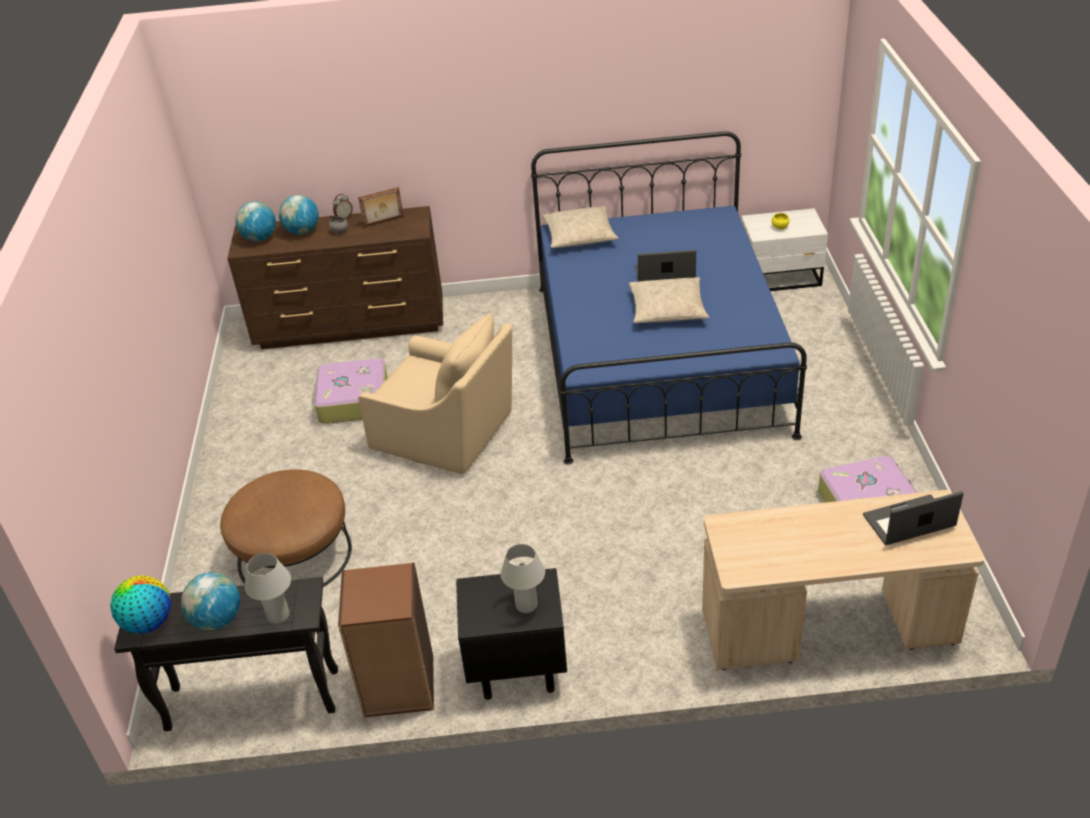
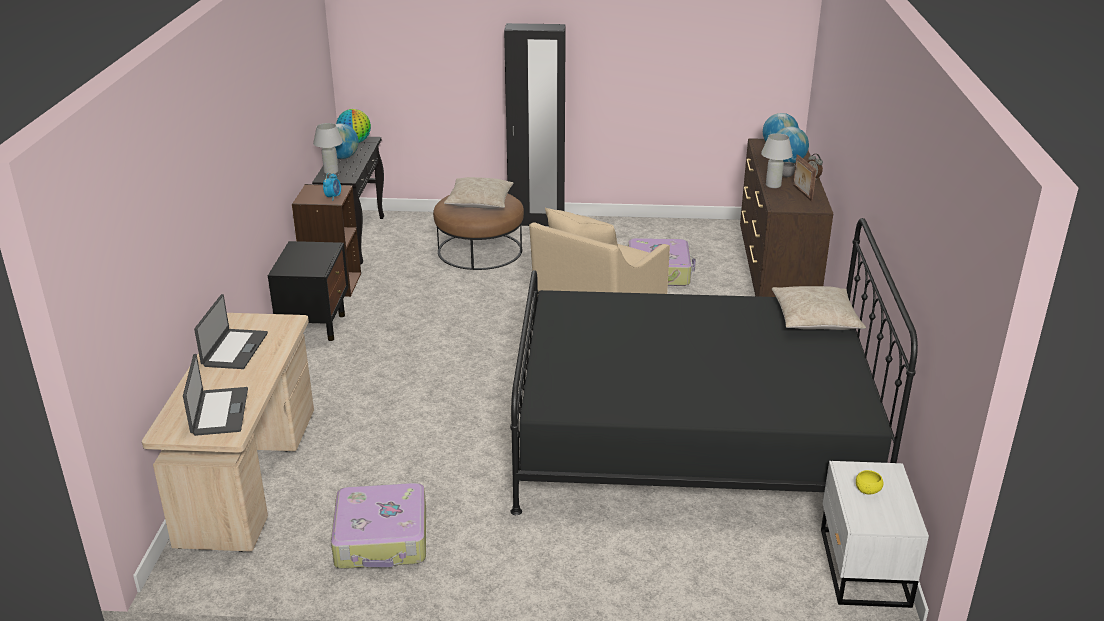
camera: 95 degrees right, 10 degrees down
white table lamp [500,544,545,613] -> white table lamp moved to [761,133,793,188]
blue bed [531,131,807,465] -> black bed [510,218,918,515]
beige pillow [629,277,709,323] -> beige pillow moved to [444,177,513,209]
laptop [635,250,696,282] -> laptop moved to [194,294,268,369]
none -> alarm clock [323,173,341,201]
none -> black wardrobe [504,23,566,226]

